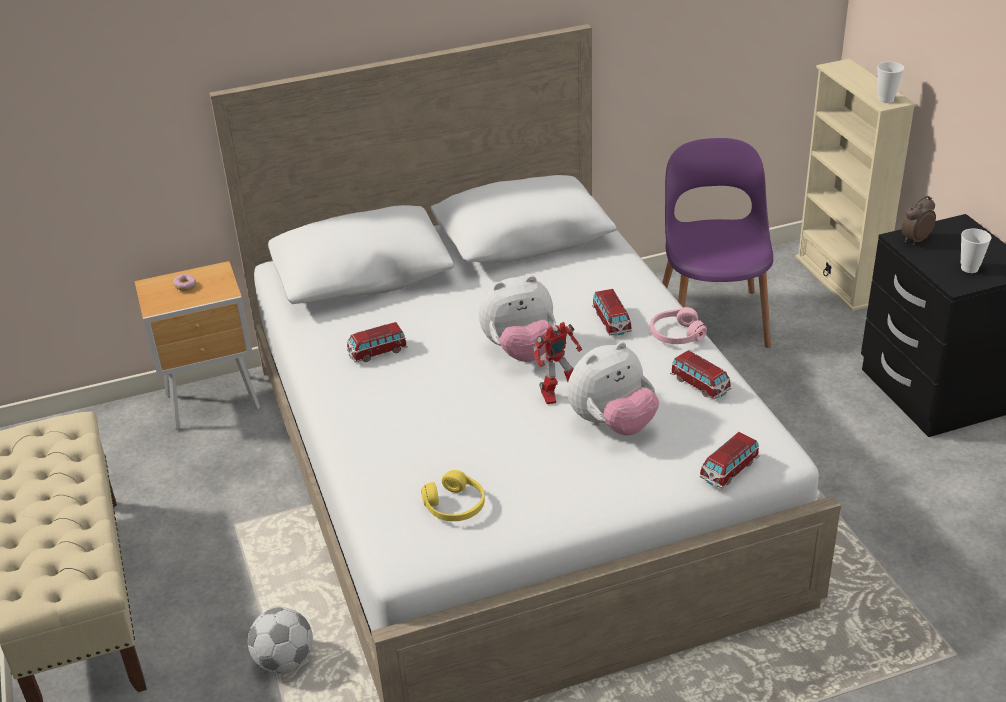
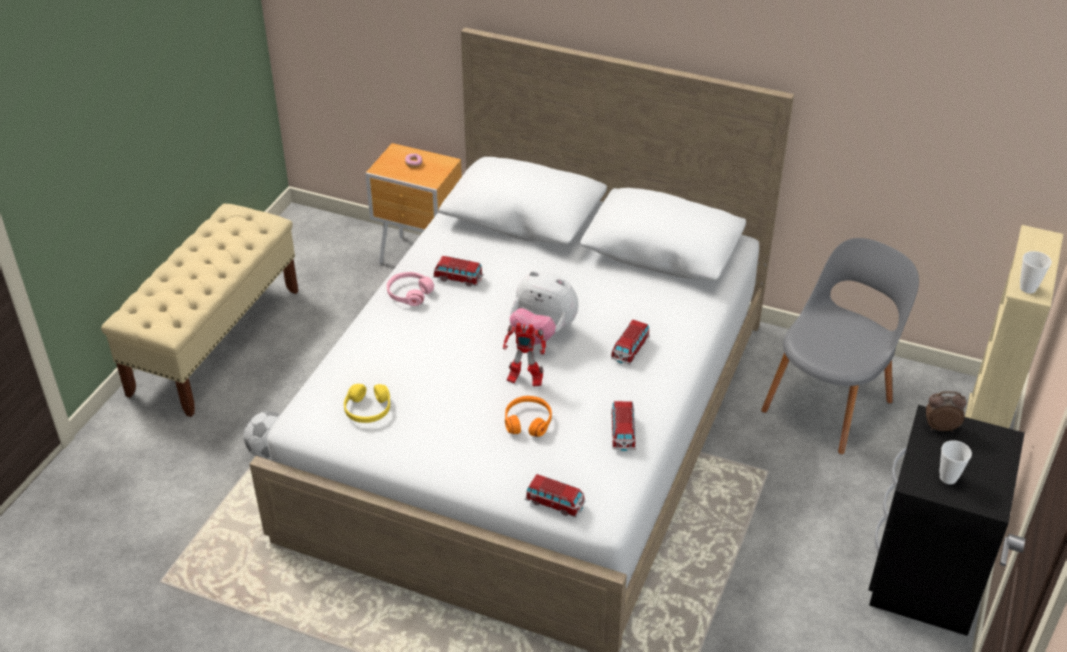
camera: 40 degrees right, 5 degrees up
plush toy [568,342,659,435] -> orange headphones [505,396,552,437]
pink headphones [650,307,707,344] -> pink headphones moved to [387,272,434,306]
purple chair [662,138,773,348] -> grey chair [761,238,919,454]
toy car [699,432,759,489] -> toy car turned 150 degrees counterclockwise [525,474,585,517]

